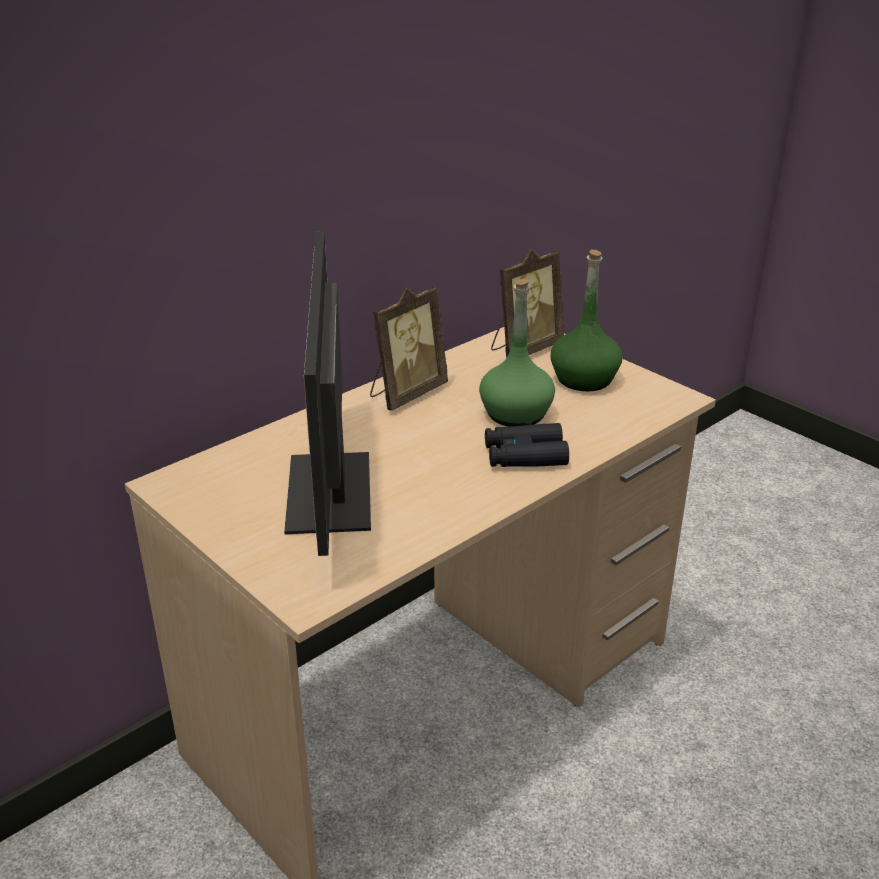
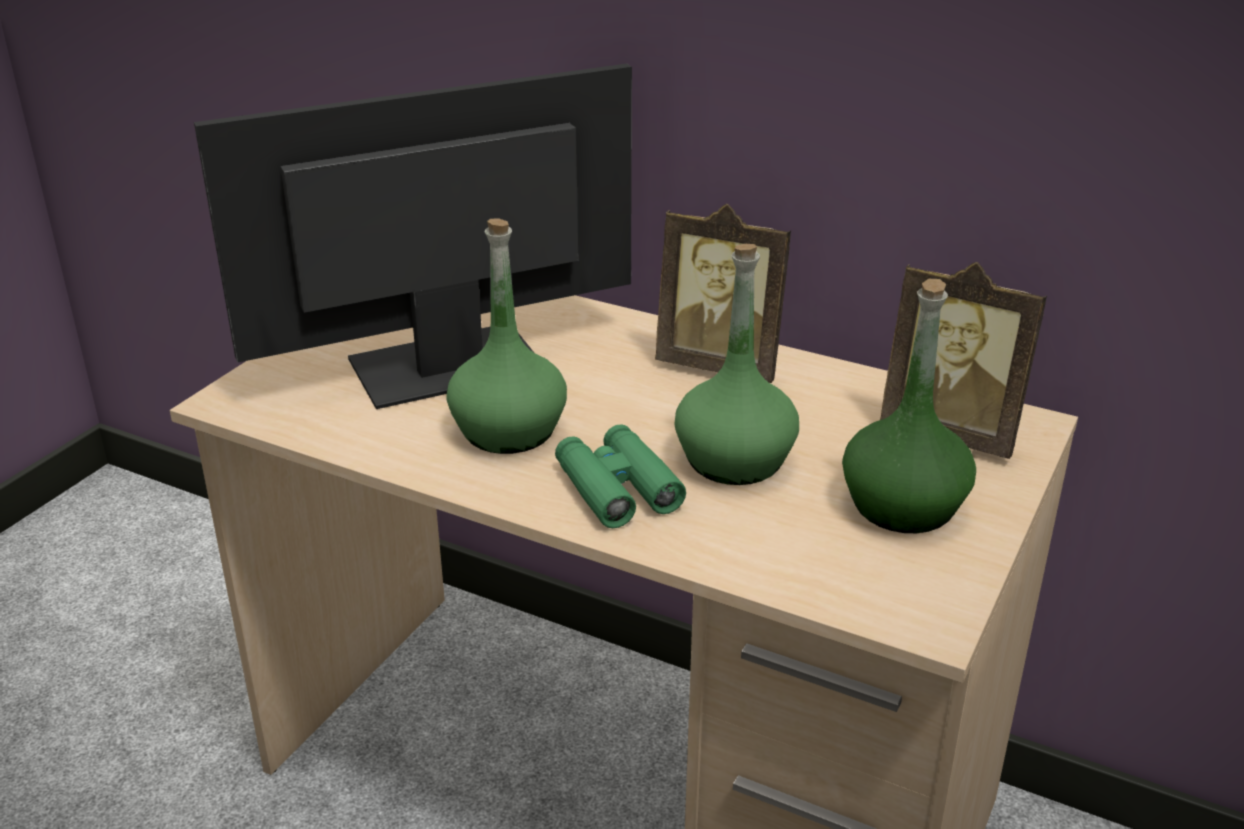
camera: 70 degrees right, 0 degrees up
black binoculars [485,423,569,467] -> green binoculars [555,424,686,528]
none -> green bottle [446,219,567,454]

